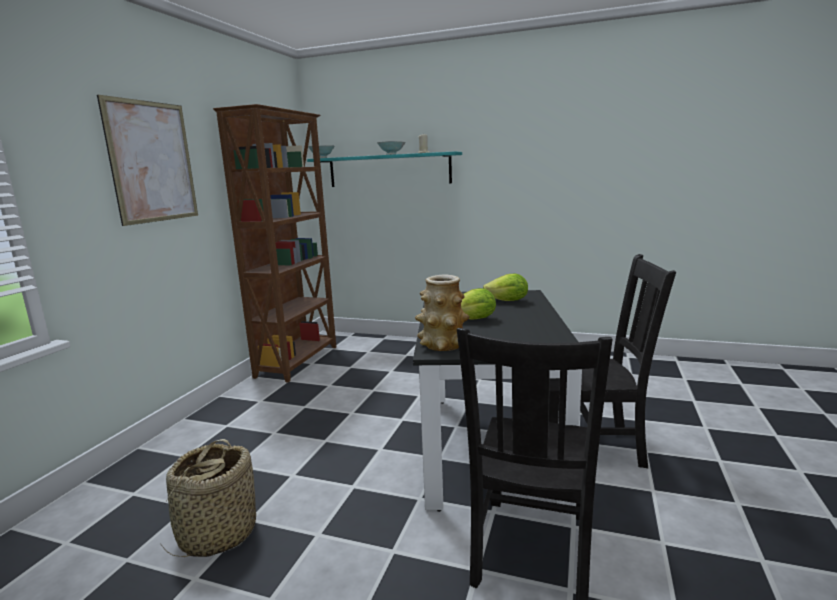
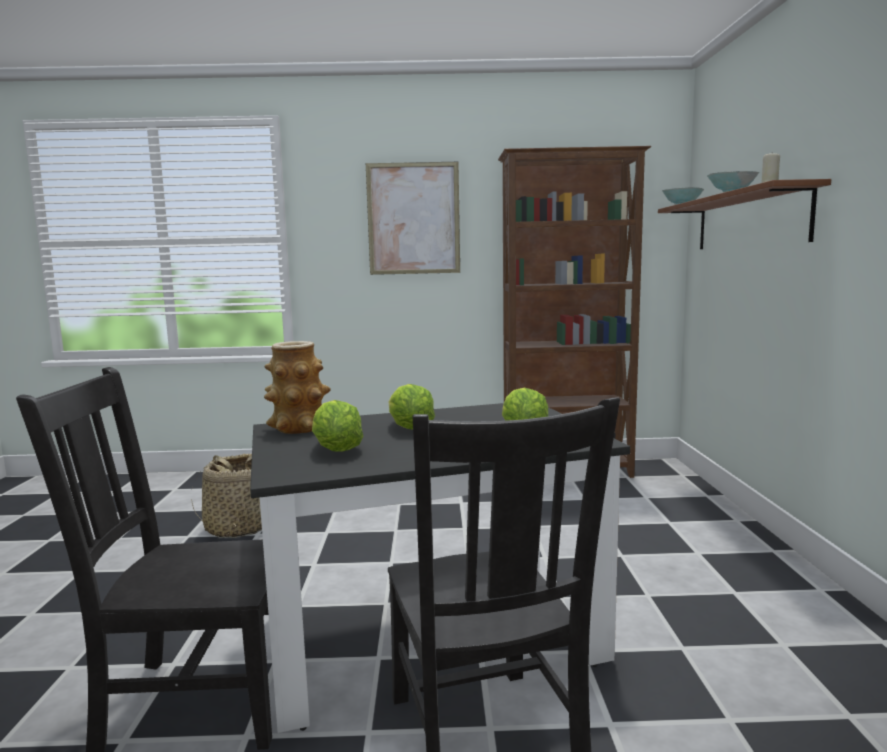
camera: 70 degrees right, 5 degrees down
turquoise shelf [307,151,462,187] -> brown shelf [658,179,831,249]
none -> lettuce [312,400,363,452]

